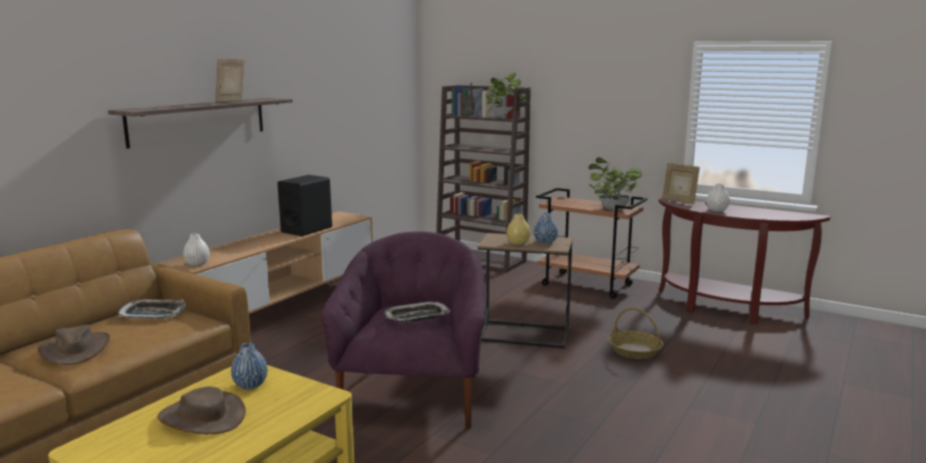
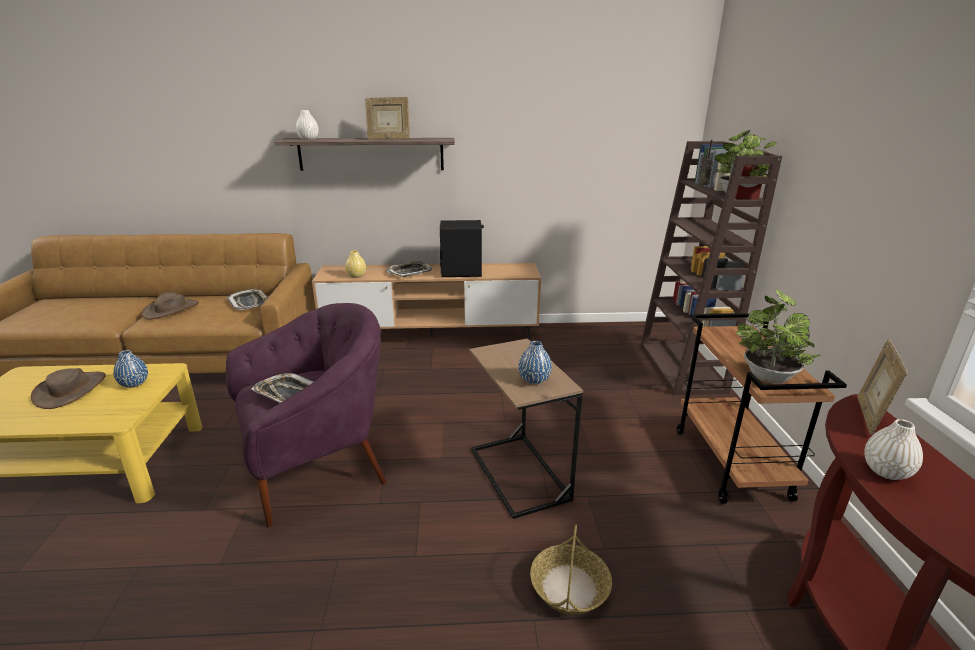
camera: 55 degrees right, 10 degrees up
white vase [183,234,210,266] -> white vase moved to [296,110,319,140]
picture frame [215,58,244,102] -> picture frame turned 150 degrees counterclockwise [365,97,410,140]
yellow vase [506,214,531,245] -> yellow vase moved to [345,251,366,278]
none -> tray [387,261,433,277]

